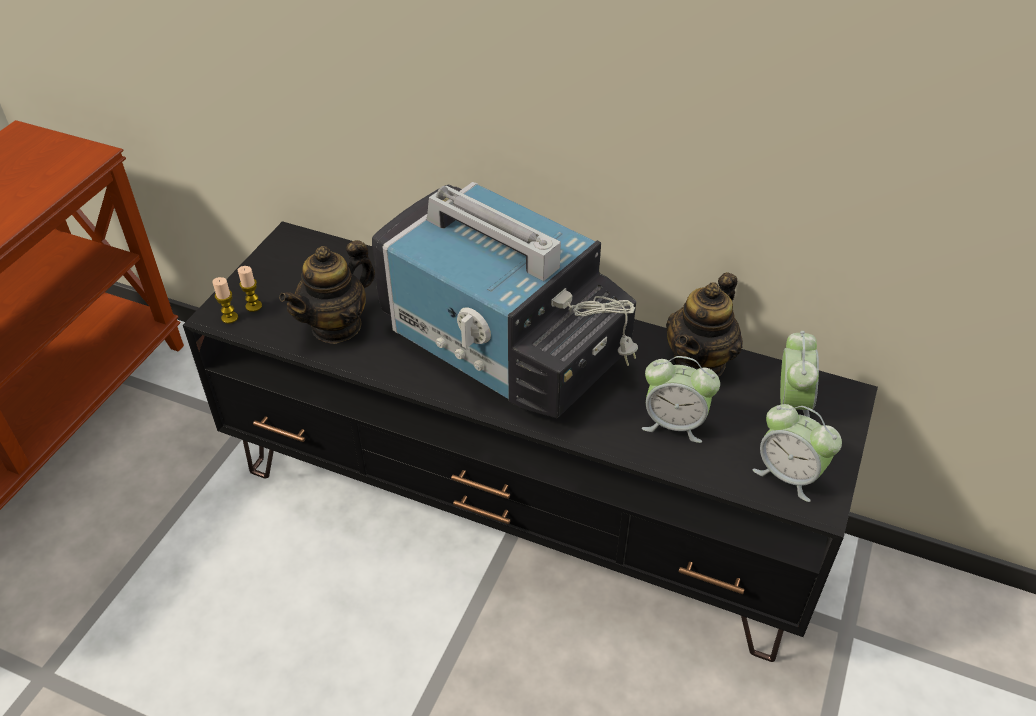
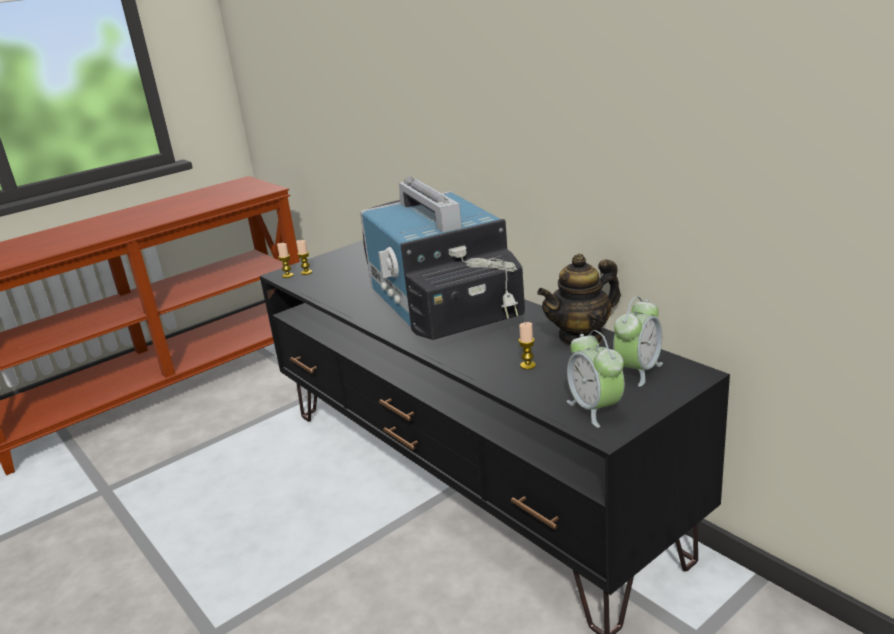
camera: 30 degrees right, 20 degrees down
teapot [279,240,375,344] -> none
alarm clock [642,356,720,443] -> candle [518,322,536,370]

